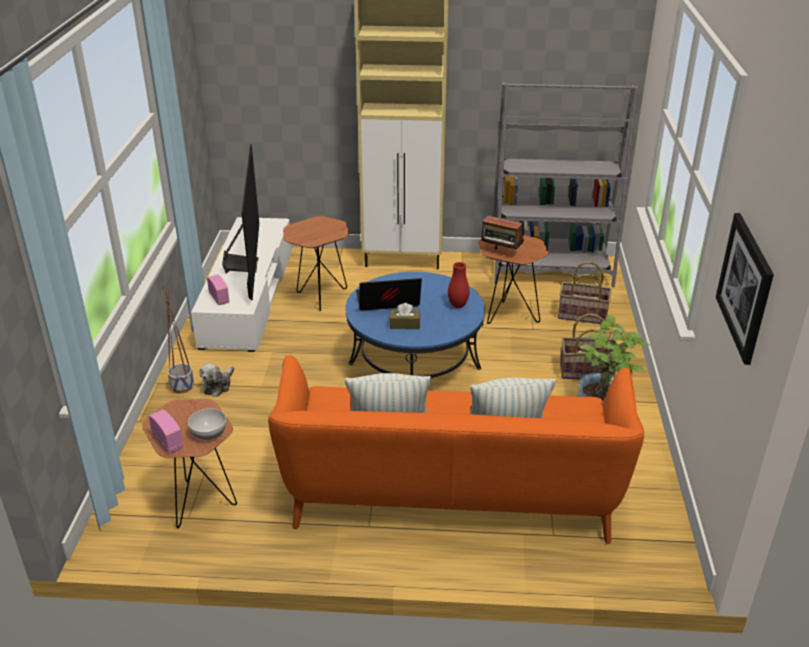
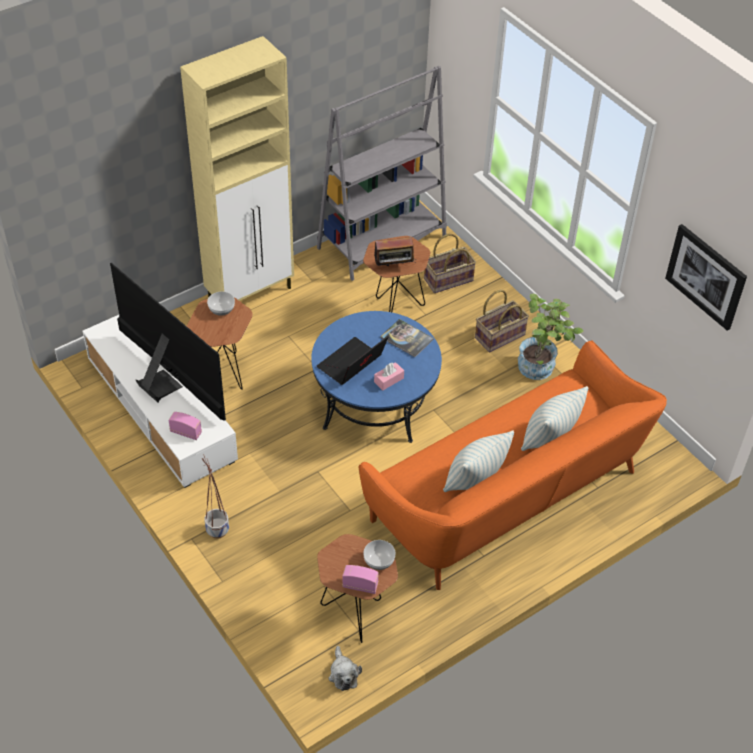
camera: 40 degrees left, 15 degrees up
plush toy [199,364,234,397] -> plush toy moved to [329,646,362,691]
brown tissue box [390,303,420,329] -> pink tissue box [374,362,404,390]
red vase [448,262,470,308] -> book [381,319,434,357]
none -> bowl [207,292,235,316]

